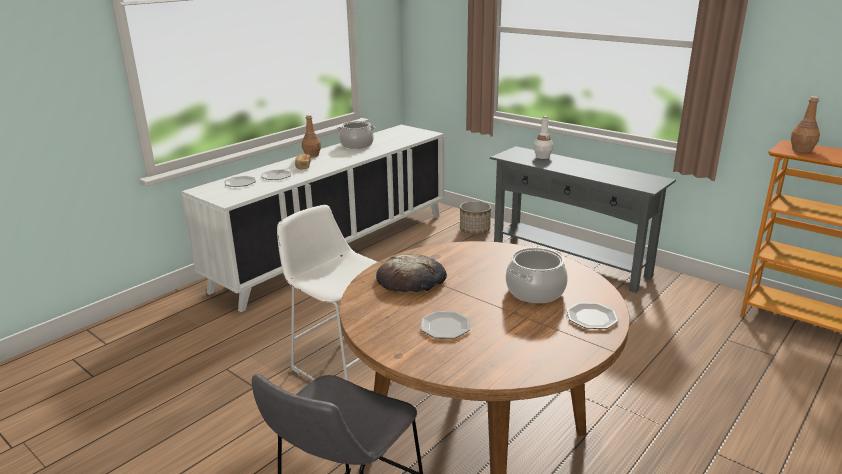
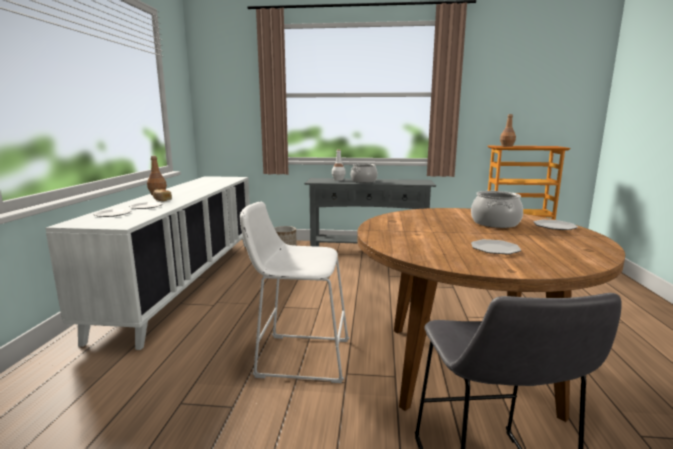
camera: 35 degrees left, 10 degrees down
cooking pot [337,121,375,149] -> cooking pot moved to [350,164,378,183]
bread [376,254,447,292] -> none

